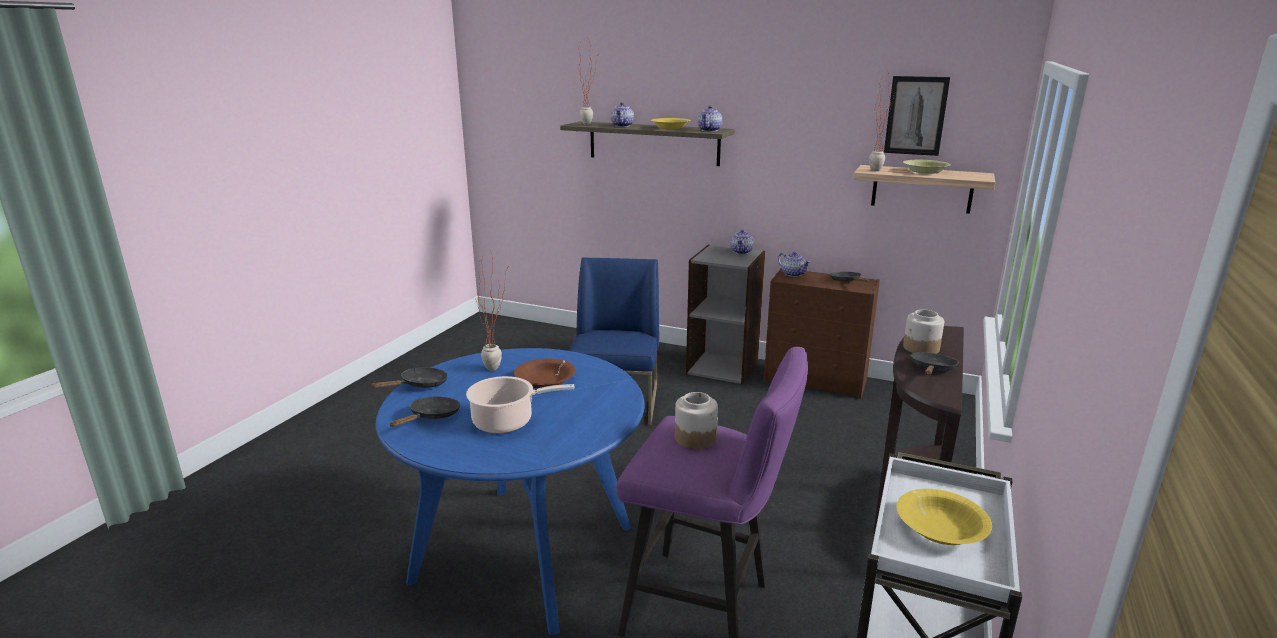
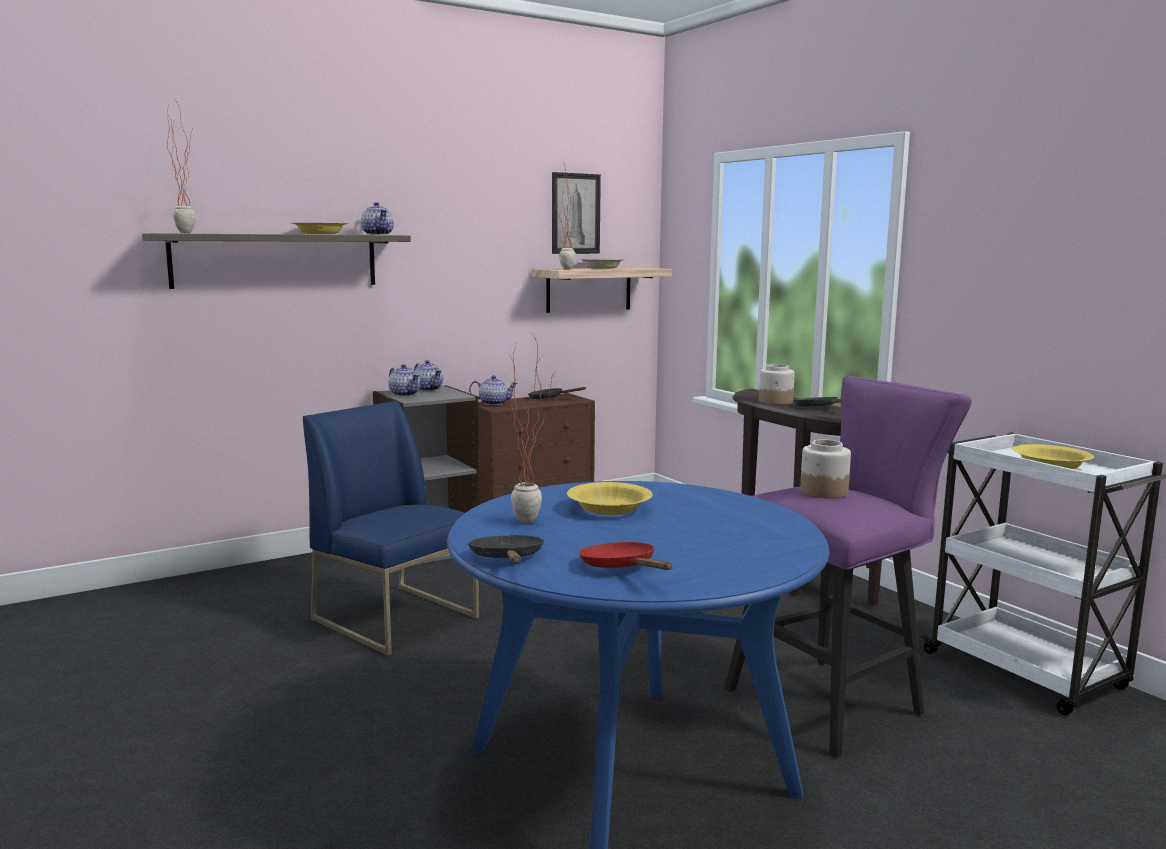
camera: 55 degrees left, 10 degrees down
black frying pan [390,397,460,427] -> red frying pan [579,542,672,570]
cooking pot [466,376,574,433] -> none
brown bowl [514,358,576,389] -> yellow bowl [567,482,653,515]
teapot [611,102,634,127] -> teapot moved to [388,364,420,396]

